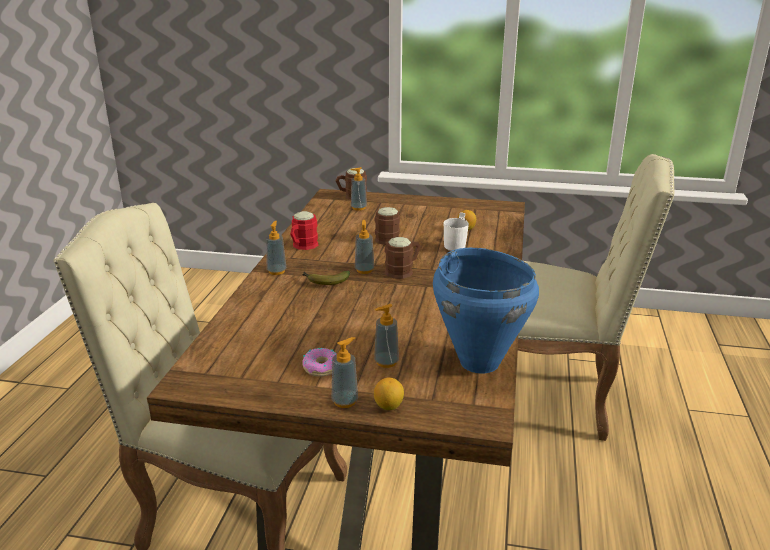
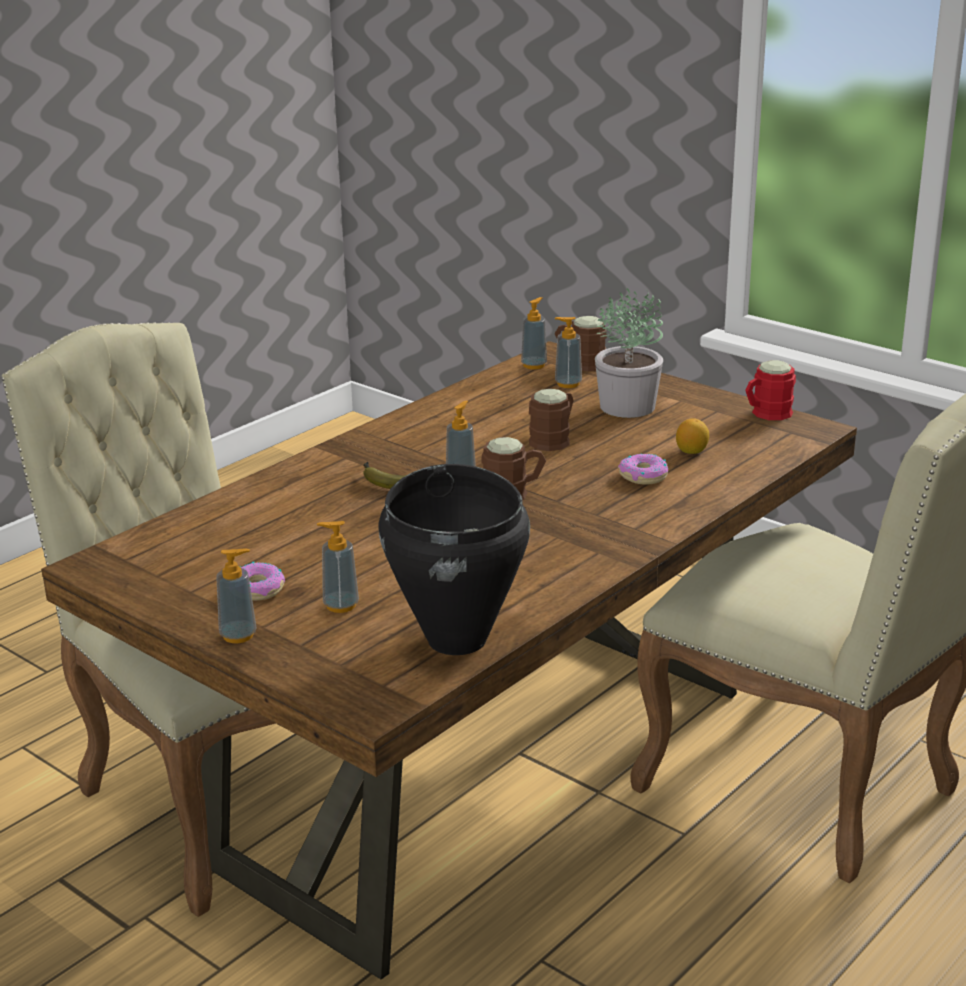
camera: 30 degrees right, 0 degrees up
soap dispenser [266,221,286,275] -> soap dispenser moved to [521,297,547,369]
red mug [290,211,318,250] -> red mug moved to [745,360,796,420]
lemon [374,378,404,410] -> none
blue cooking pot [433,248,539,373] -> black cooking pot [378,464,530,655]
white mug [444,212,469,251] -> donut [618,454,668,485]
none -> potted plant [595,288,663,418]

